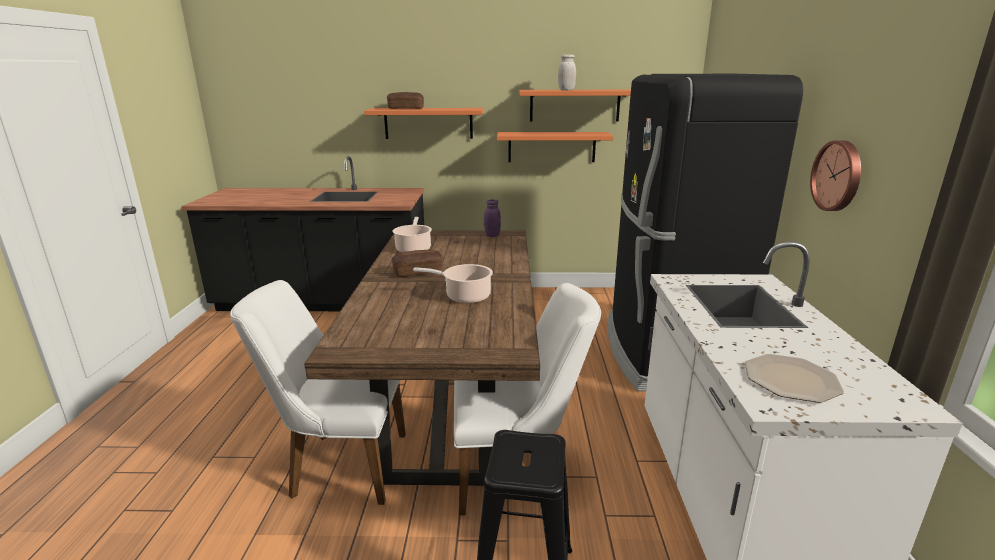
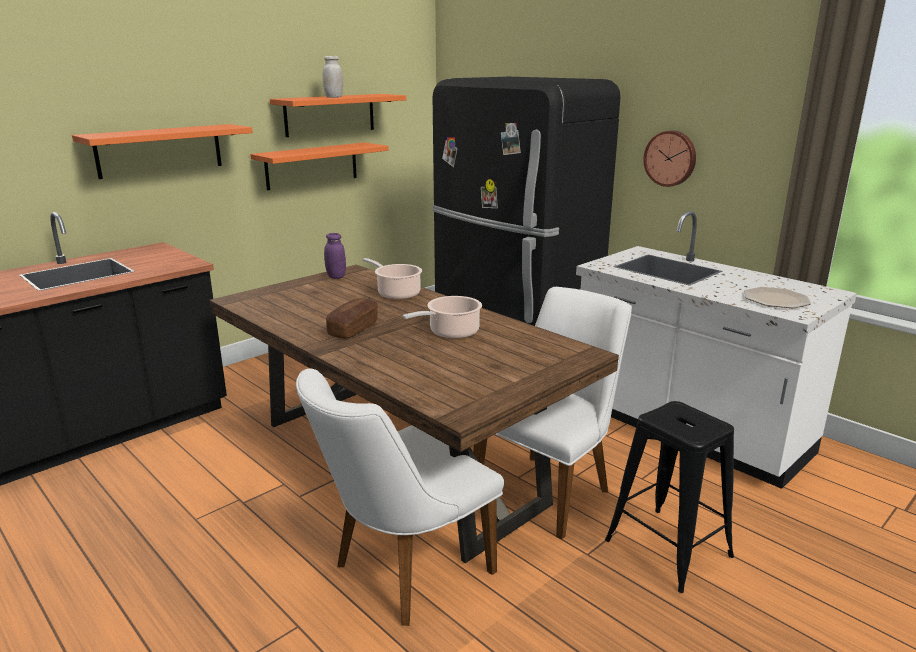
camera: 45 degrees left, 0 degrees up
bread [387,92,424,109] -> none
cooking pot [392,217,432,253] -> cooking pot moved to [363,258,422,300]

